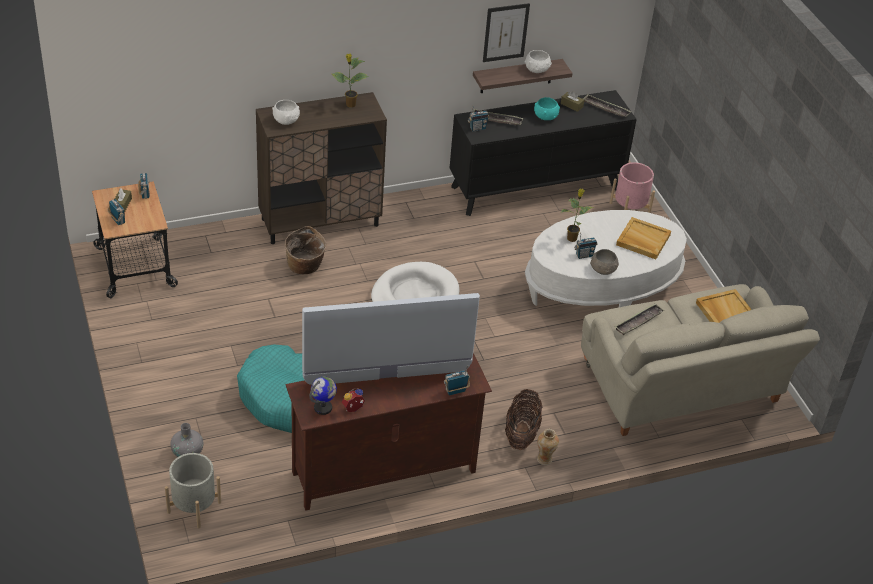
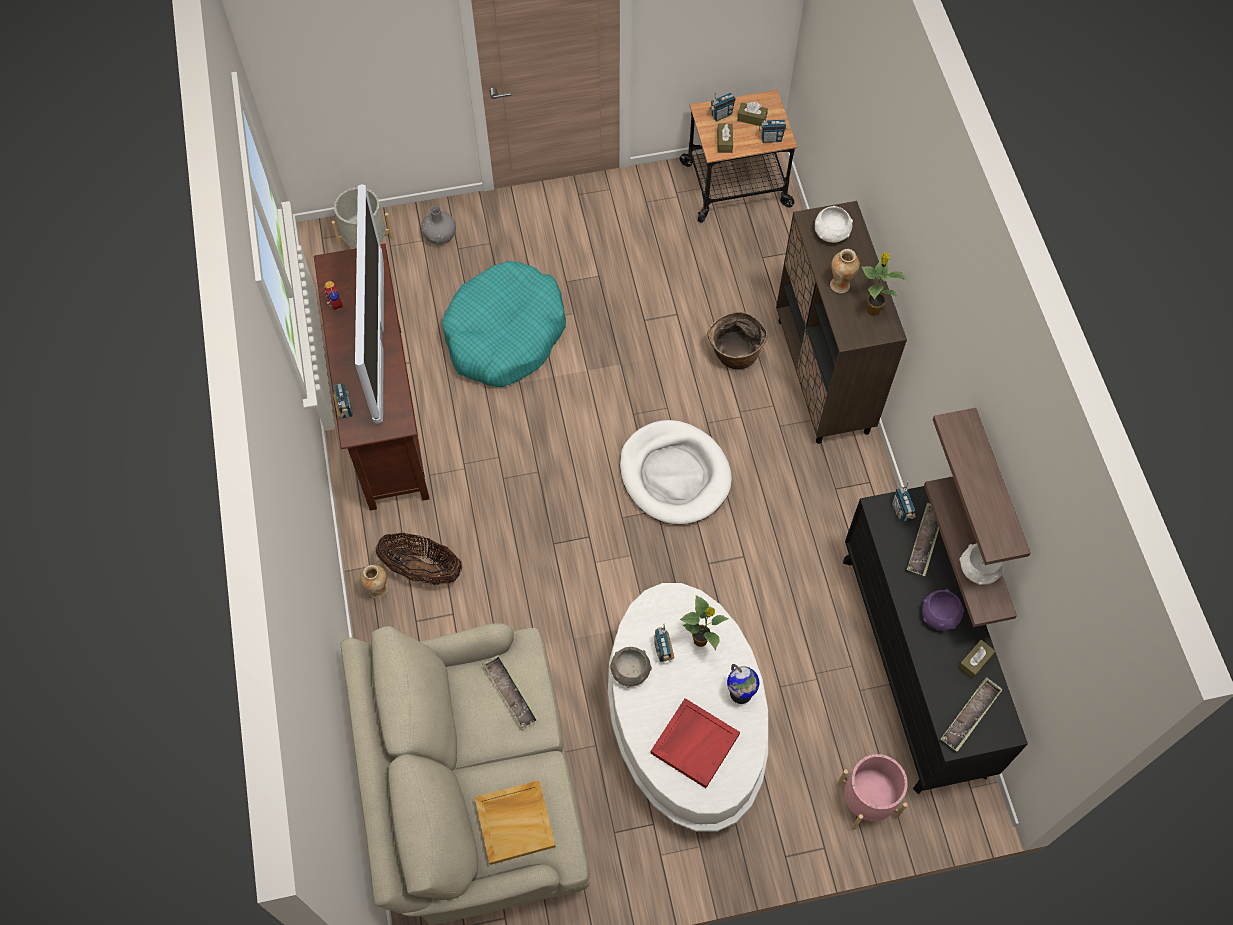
camera: 100 degrees right, 20 degrees up
globe [310,377,337,415] -> globe moved to [727,664,759,704]
picture [483,3,530,62] -> shelf [933,408,1031,565]
turquoise bowl [534,97,560,120] -> purple bowl [922,589,964,630]
beige tray [616,217,671,259] -> red tray [650,698,740,788]
none -> brown tissue box [717,123,733,153]
none -> vase [830,249,860,293]

